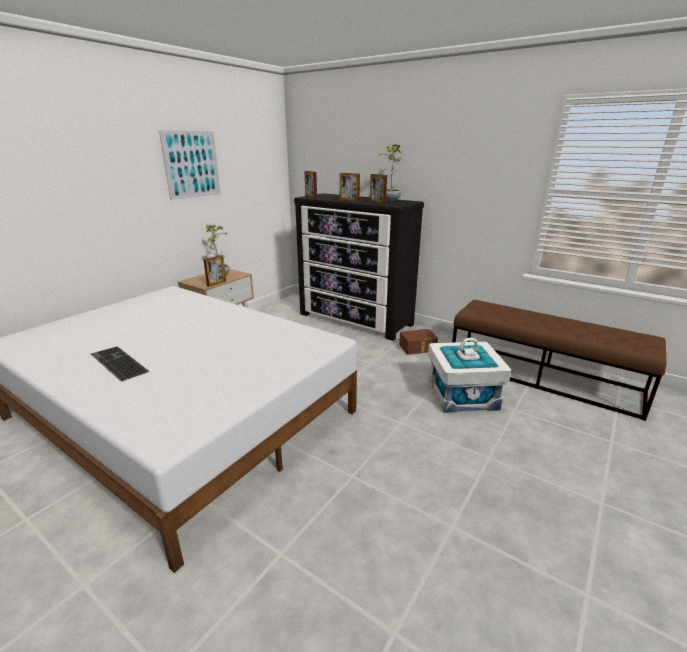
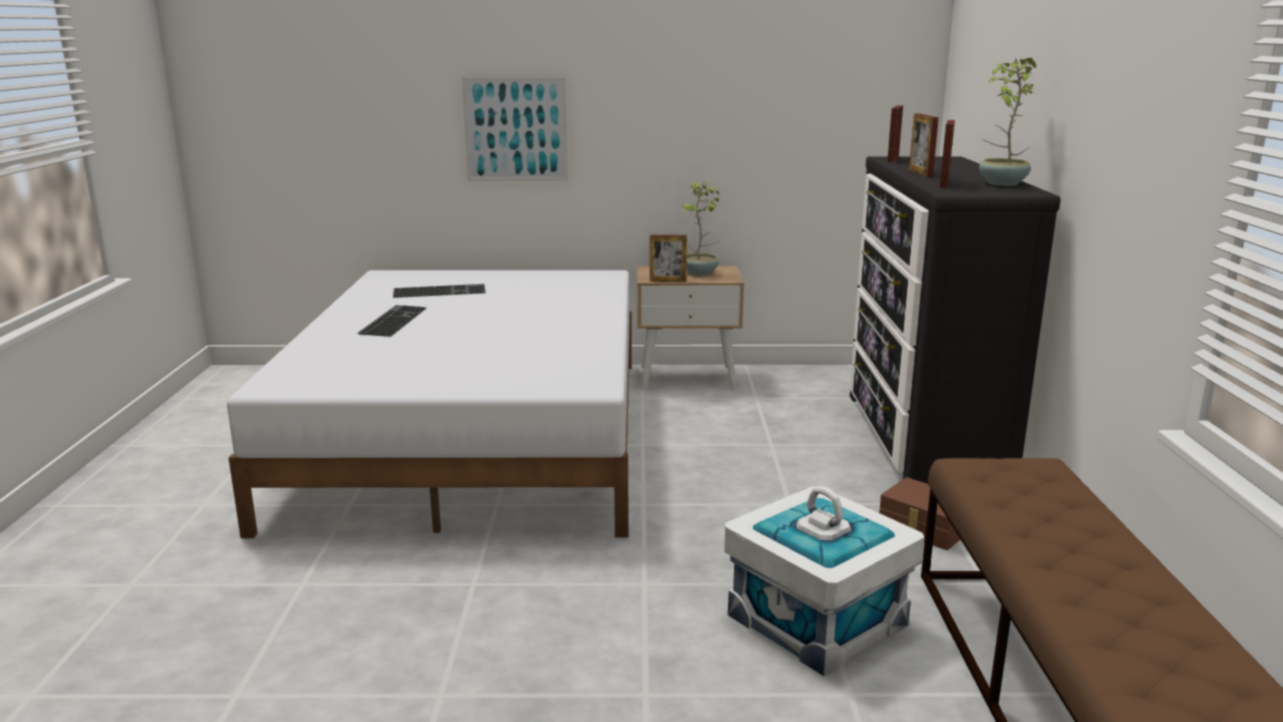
camera: 55 degrees right, 5 degrees down
picture [159,130,221,200] -> picture moved to [462,77,568,181]
none -> keyboard [393,284,486,298]

